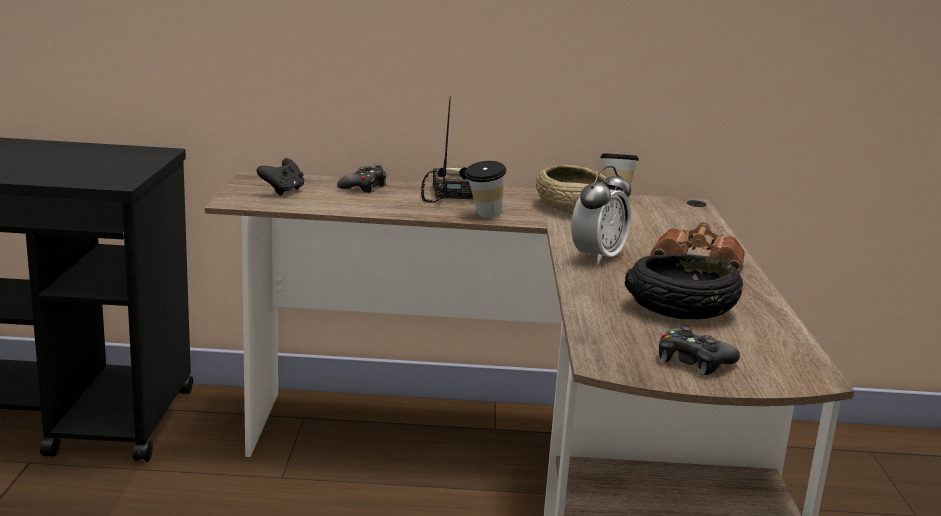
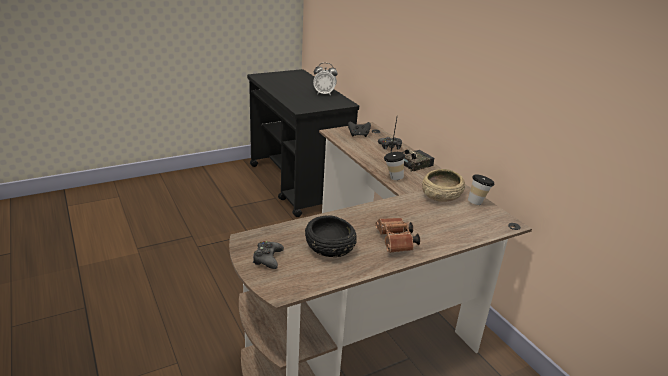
camera: 60 degrees right, 10 degrees up
alarm clock [571,166,631,265] -> alarm clock moved to [313,63,337,96]

